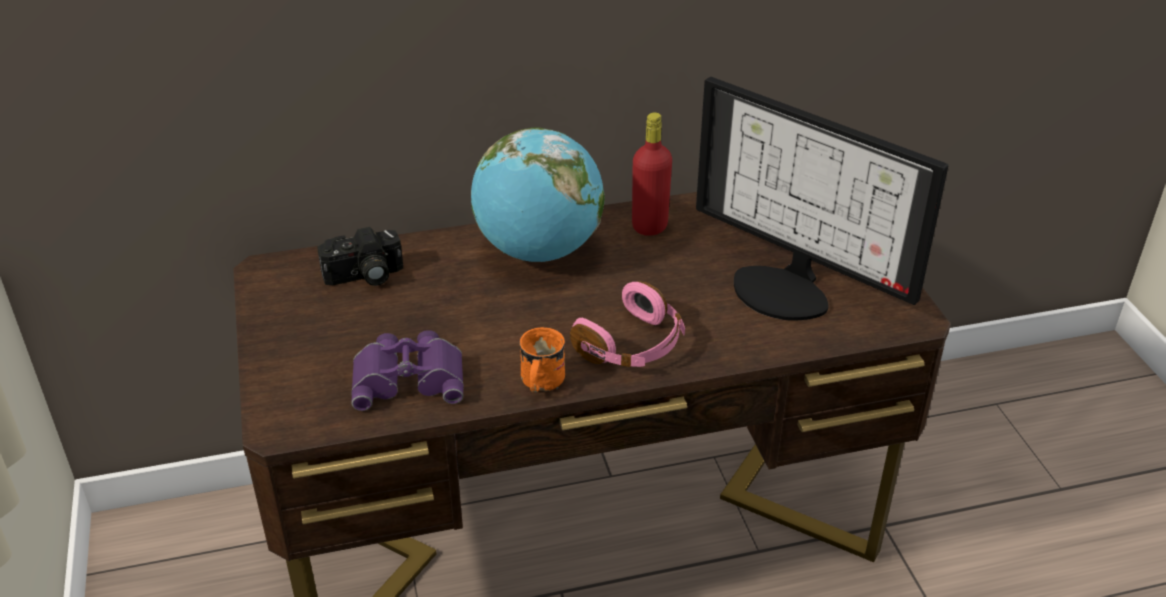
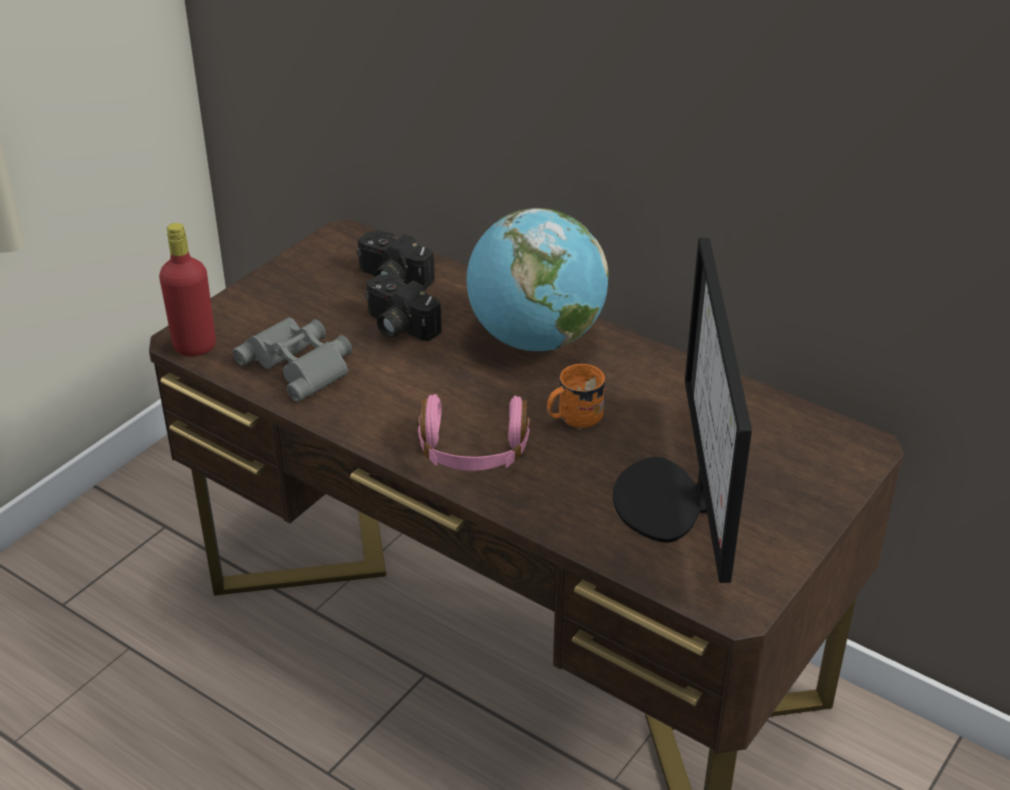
camera: 50 degrees right, 0 degrees up
purple binoculars [351,330,464,411] -> grey binoculars [233,317,352,402]
orange mug [519,327,565,393] -> orange mug moved to [547,364,605,430]
red bottle [632,112,672,236] -> red bottle moved to [159,223,216,356]
none -> camera [364,274,442,341]

